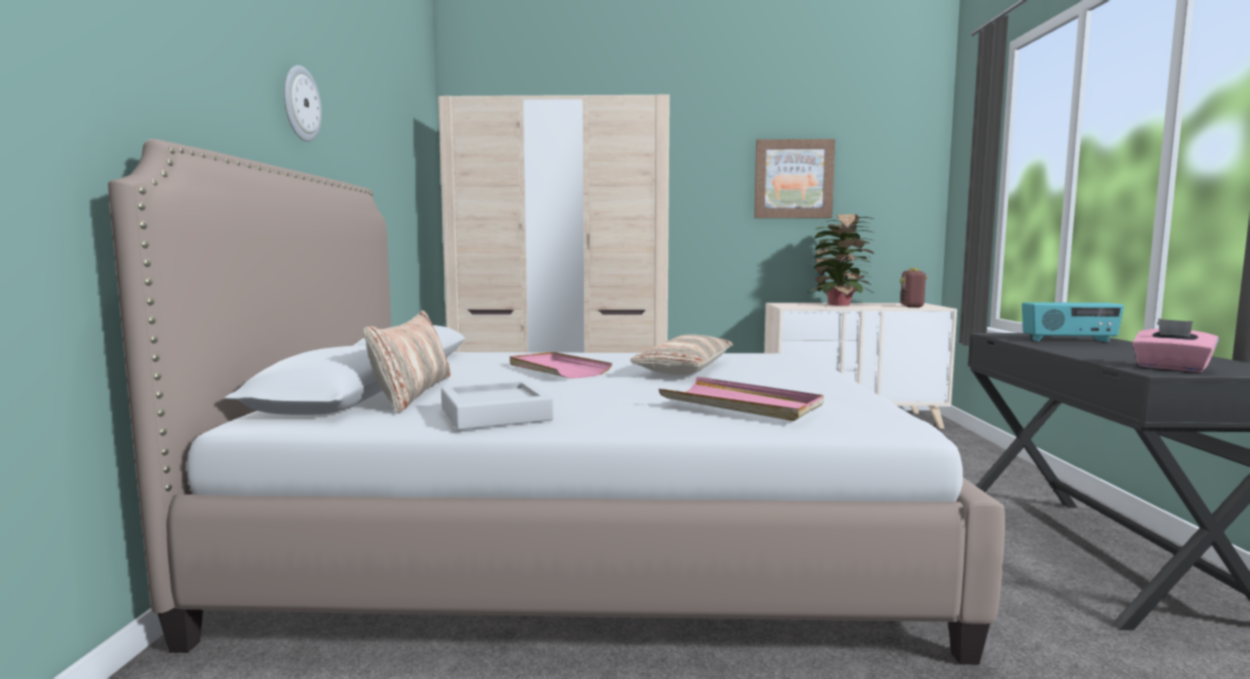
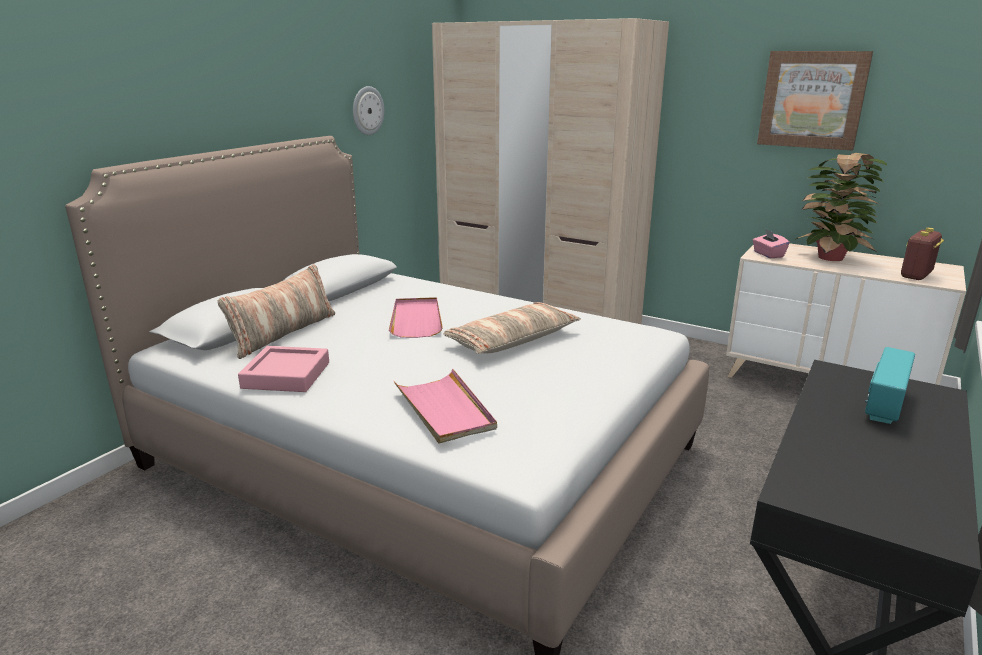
camera: 30 degrees right, 15 degrees up
wall clock [284,65,322,142] -> wall clock moved to [353,86,384,135]
grey tray [441,381,554,430] -> pink tray [238,346,329,392]
radio [1022,302,1124,342] -> radio turned 90 degrees clockwise [865,347,915,424]
pink tissue box [1133,319,1219,372] -> pink tissue box moved to [753,229,789,258]

